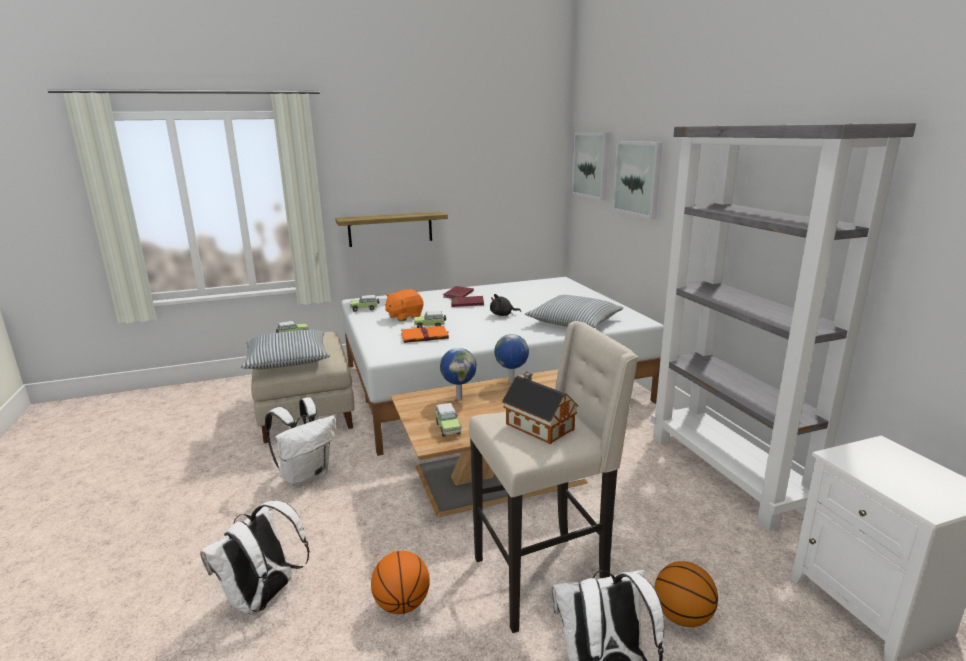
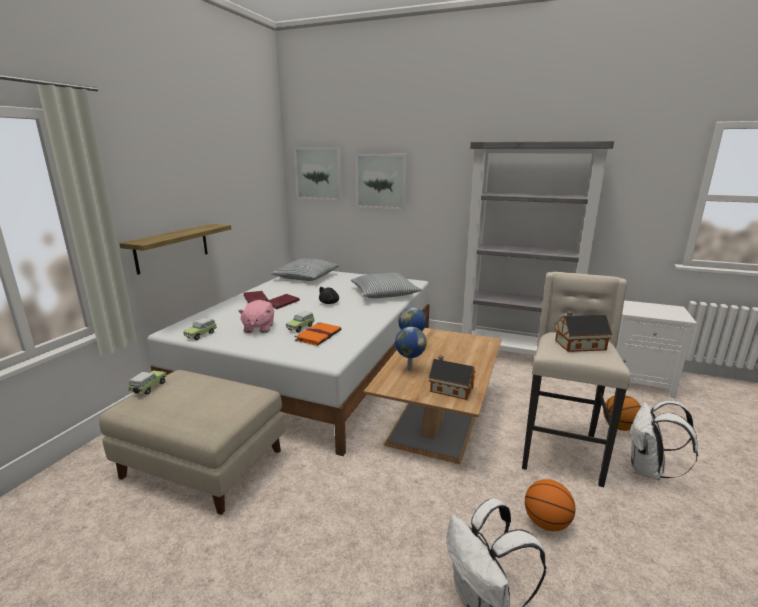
camera: 50 degrees left, 0 degrees up
pillow [241,329,330,369] -> pillow moved to [271,258,340,281]
white backpack [265,397,335,487] -> none
orange plush toy [385,289,423,321] -> pink plush toy [238,300,274,333]
toy car [435,403,461,437] -> toy house [429,355,476,400]

